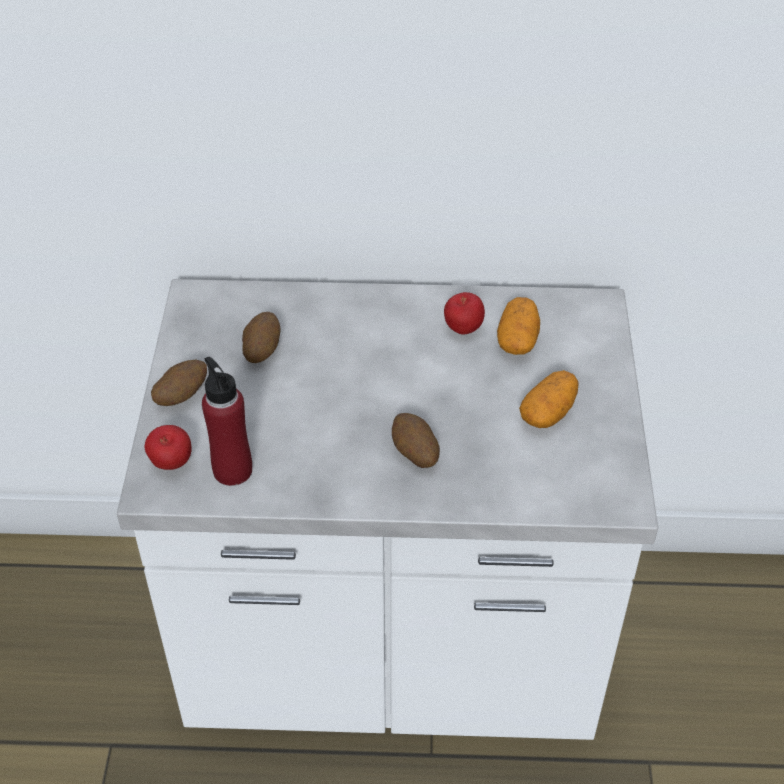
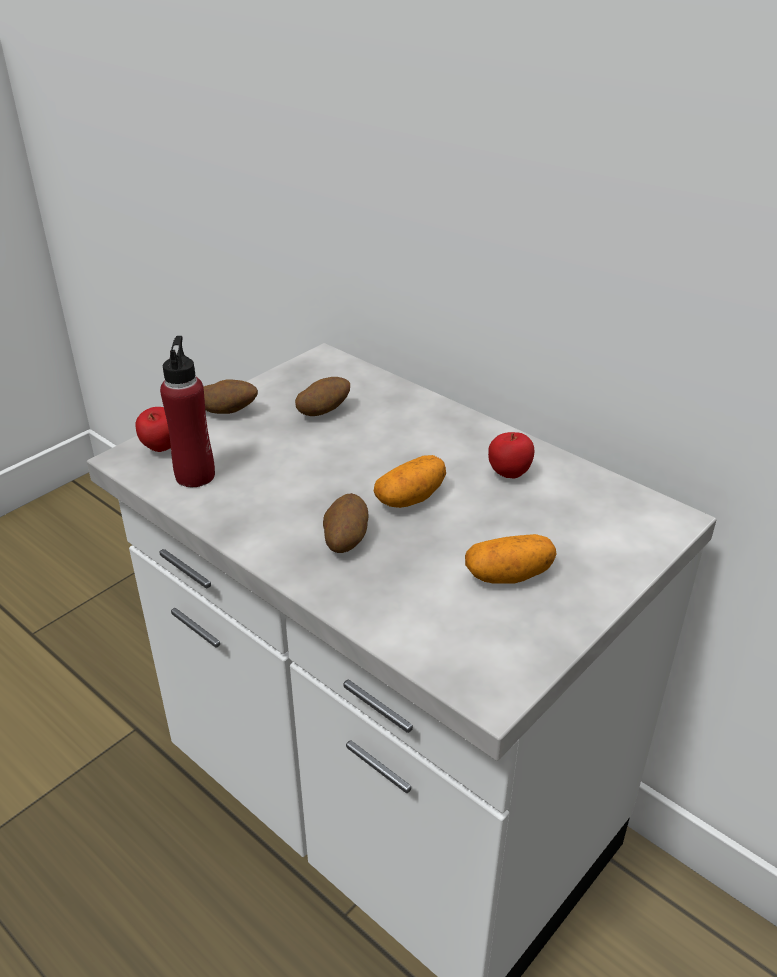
camera: 40 degrees right, 10 degrees down
potato [497,297,540,355] -> potato moved to [374,455,446,508]

